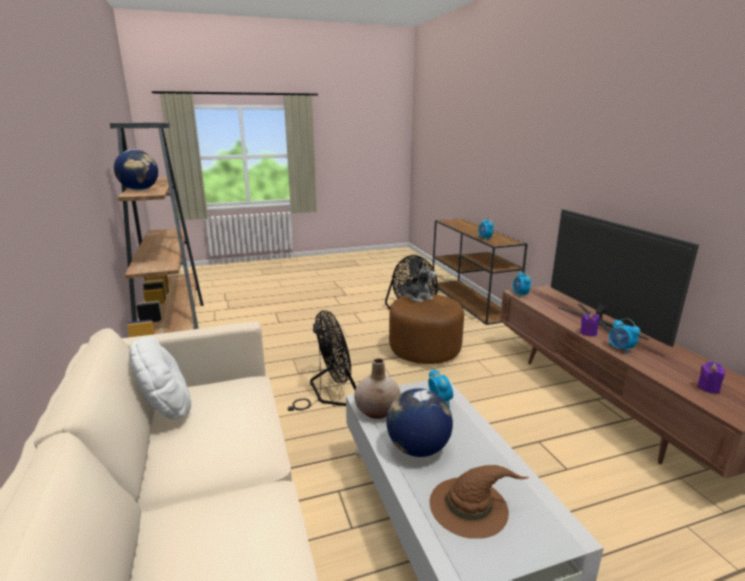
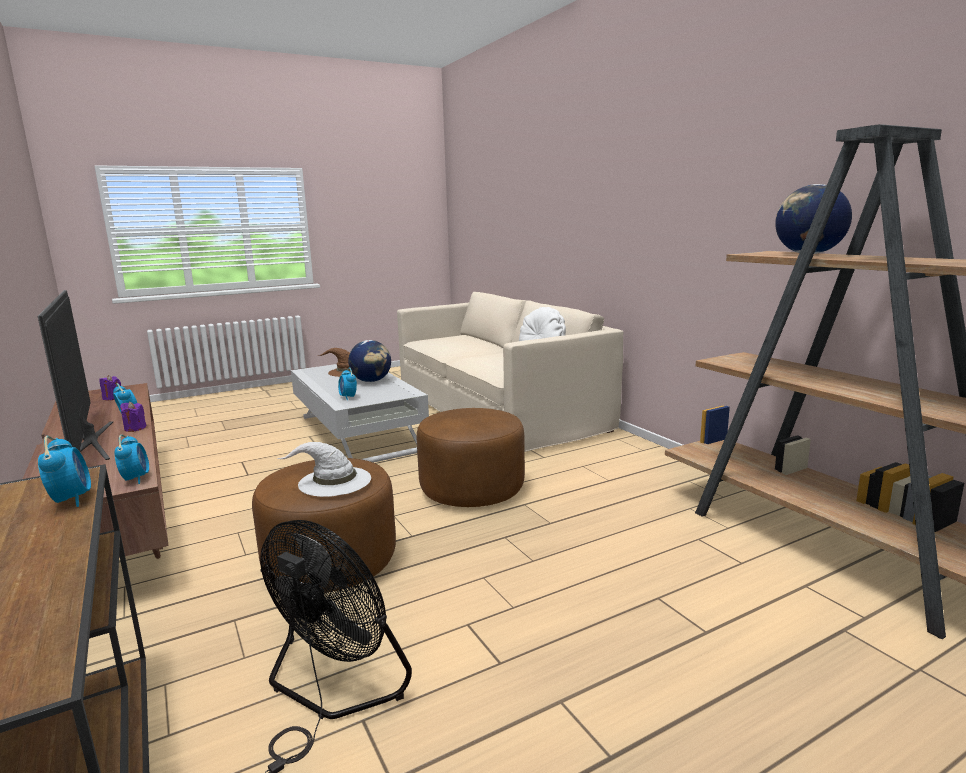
camera: 170 degrees right, 5 degrees down
black fan [286,310,356,411] -> brown ottoman [417,408,525,507]
beige vase [354,359,401,419] -> none
plush toy [401,263,436,302] -> white hat [277,442,371,497]

